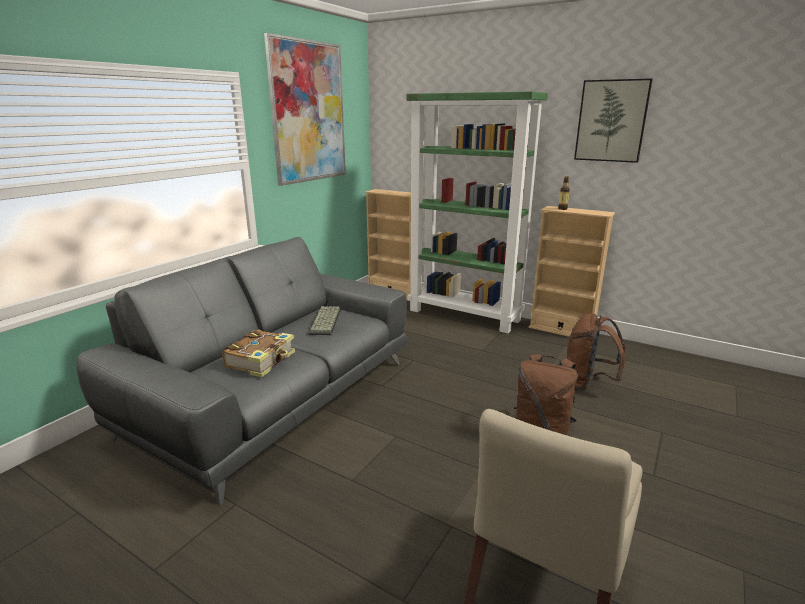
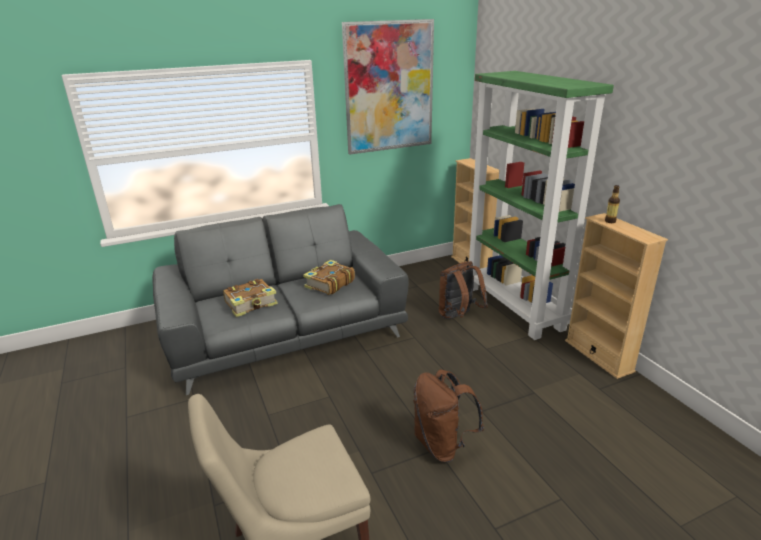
camera: 35 degrees right, 5 degrees up
keyboard [308,306,341,335] -> book [303,260,355,295]
brown backpack [567,313,625,390] -> brown backpack moved to [439,261,488,319]
picture [574,78,653,163] -> none

